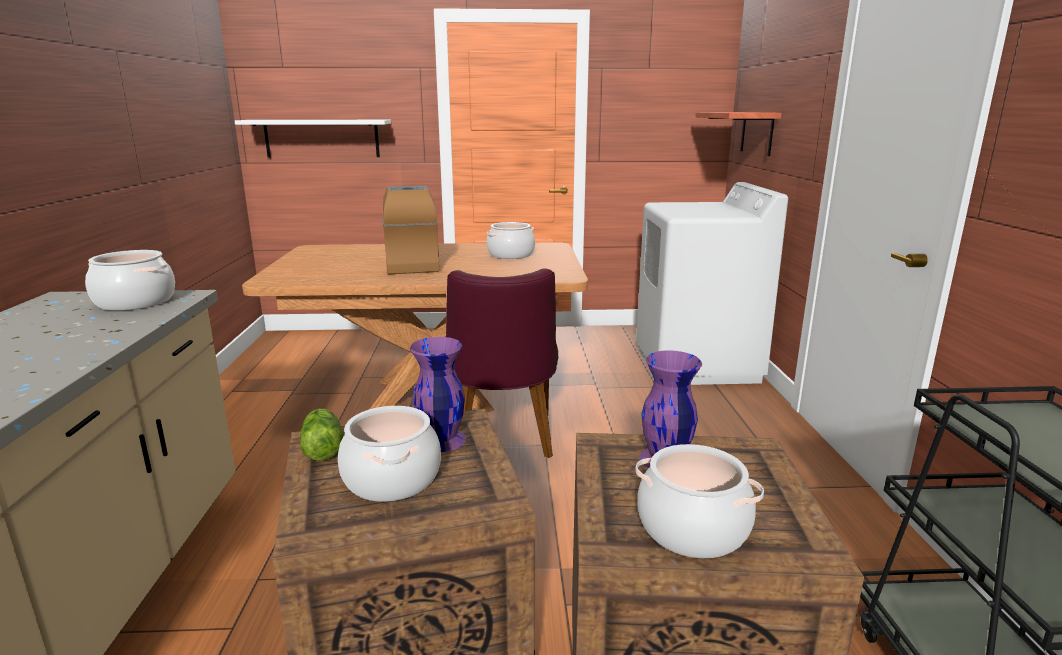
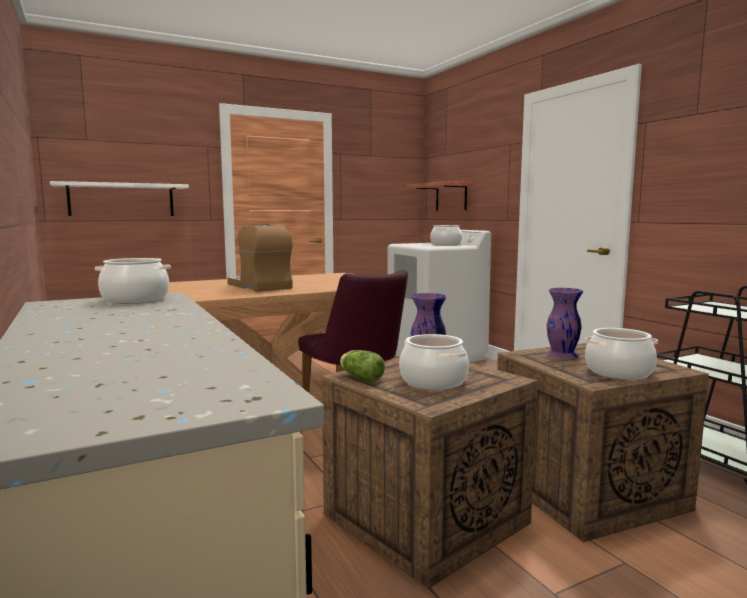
camera: 25 degrees left, 10 degrees down
cooking pot [487,222,535,259] -> cooking pot moved to [430,225,462,246]

